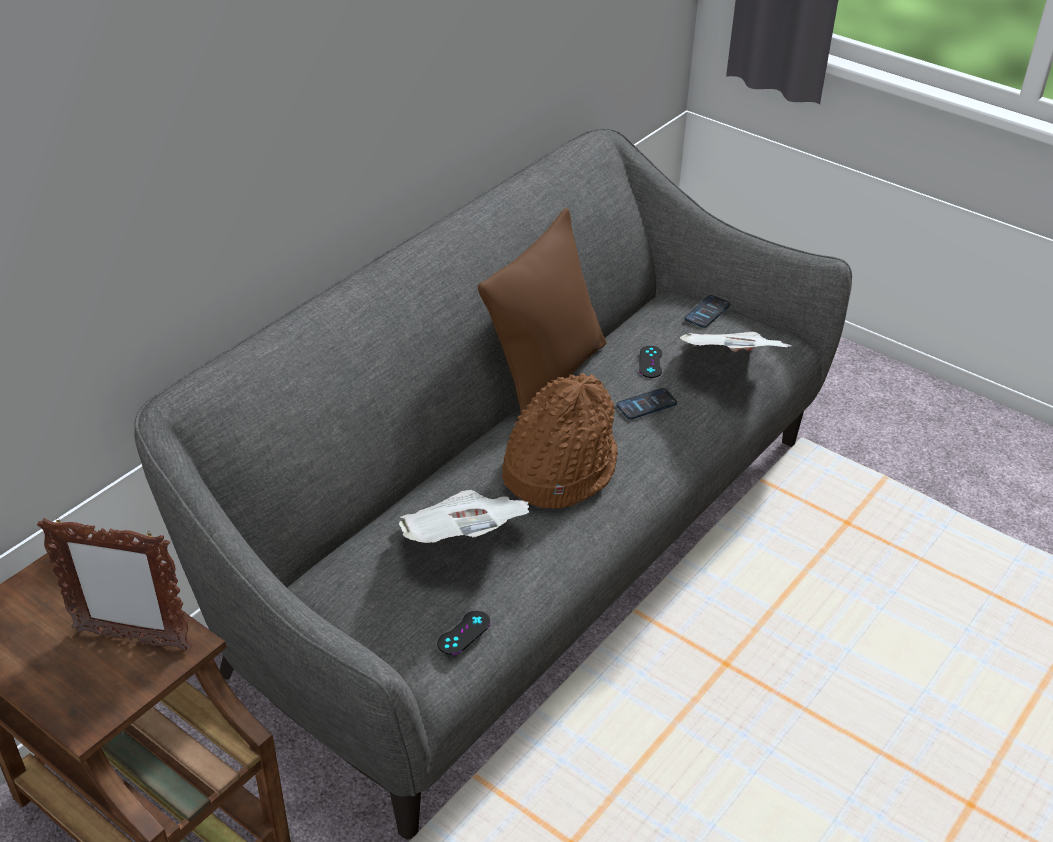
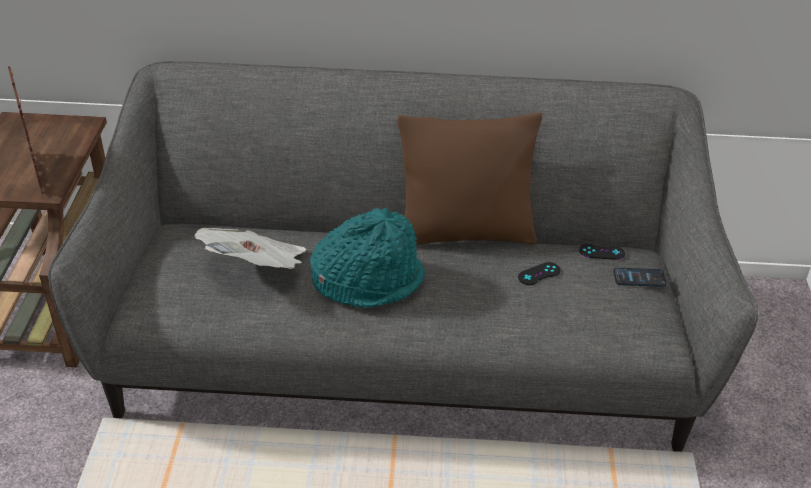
camera: 55 degrees right, 0 degrees up
black game controller [437,611,491,655] -> black game controller moved to [579,244,625,260]
brown hat [502,373,618,509] -> turquoise hat [310,208,425,308]
phone [616,388,677,419] -> none
newspaper [680,332,793,352] -> none

